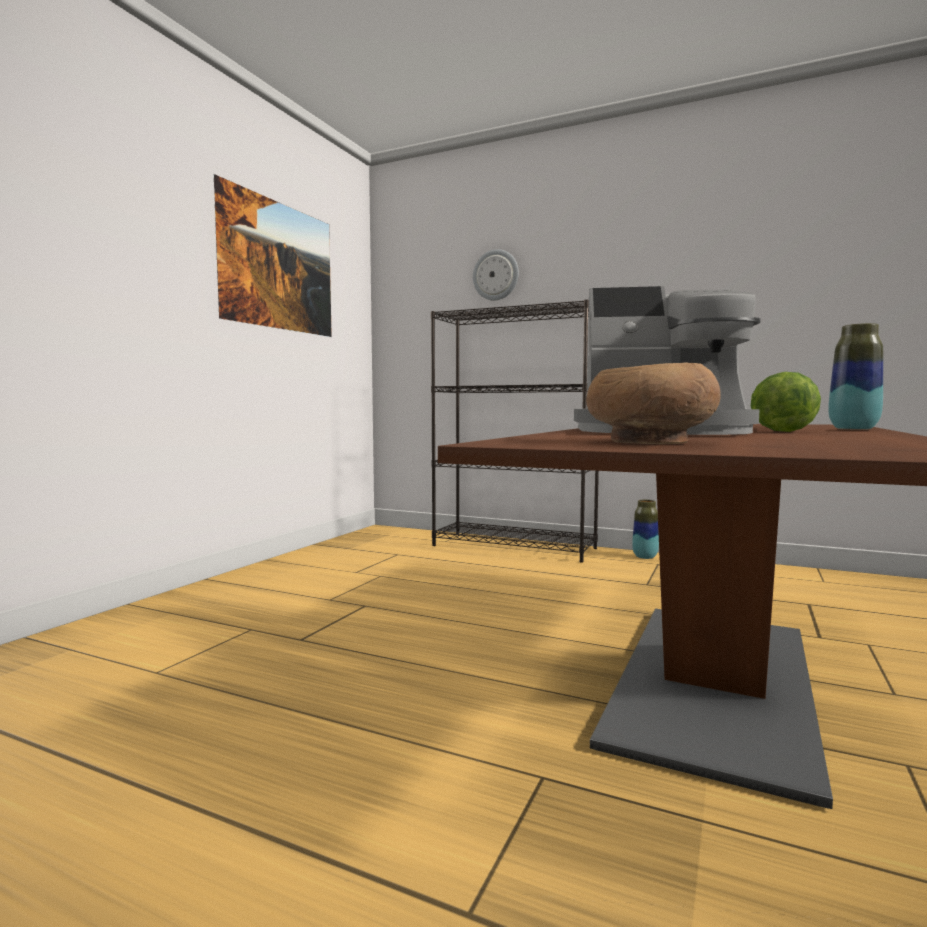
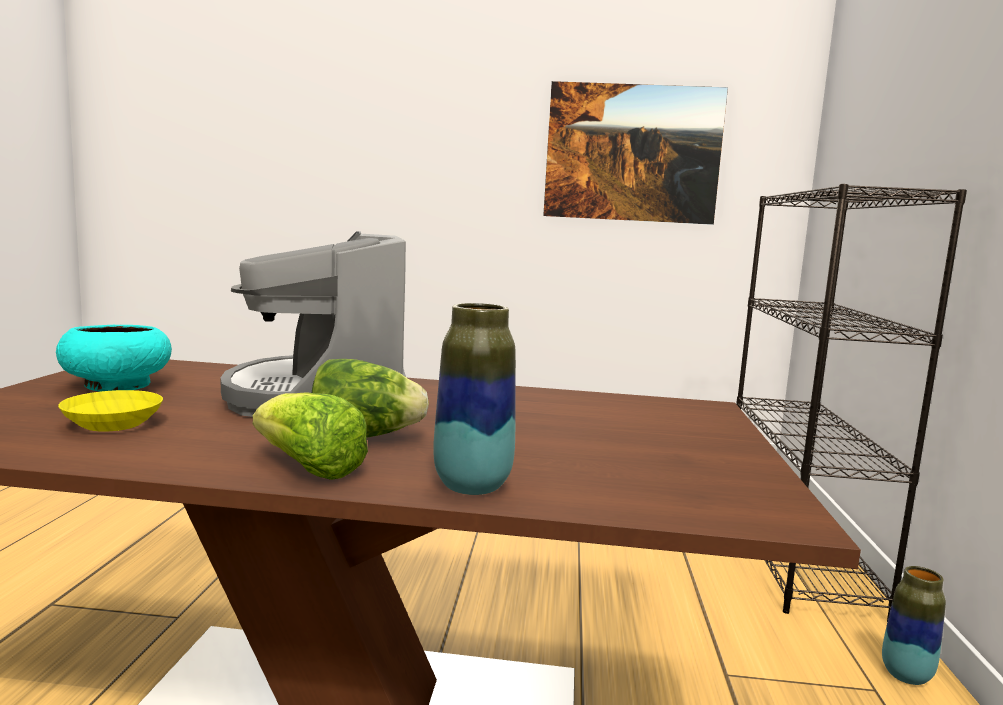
camera: 70 degrees right, 5 degrees up
wall clock [473,249,519,300] -> none
brown bowl [586,362,721,444] -> turquoise bowl [56,325,172,392]
none -> yellow bowl [58,390,163,432]
none -> lettuce [253,392,368,480]

